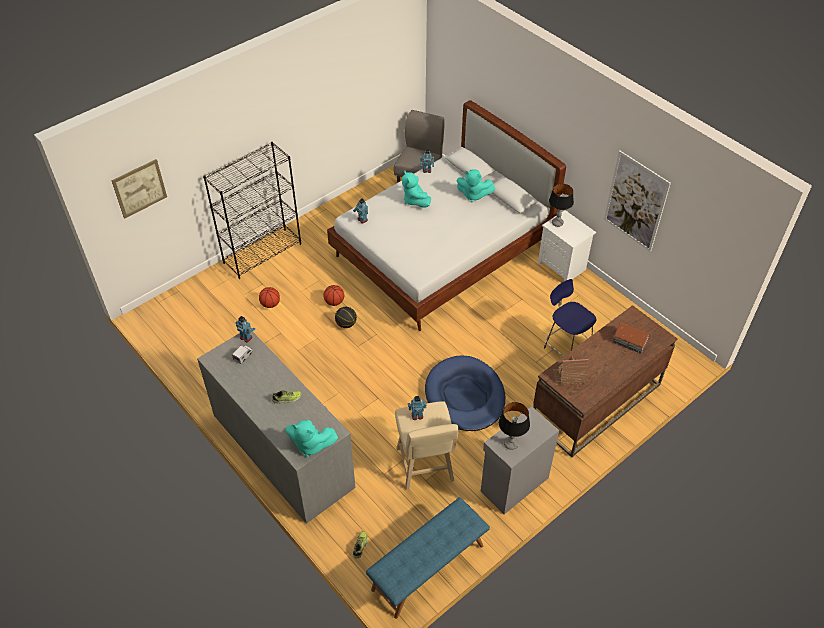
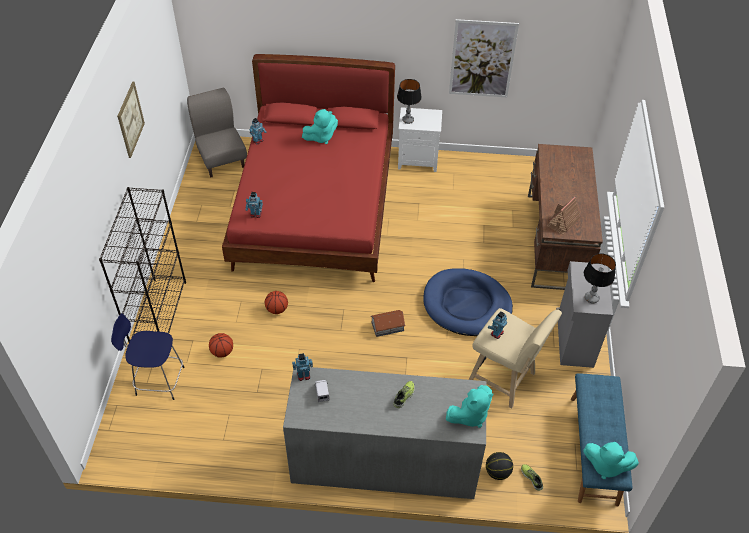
camera: 45 degrees left, 0 degrees up
picture [111,159,167,218] -> picture moved to [117,81,145,158]
white bed [327,100,566,331] -> red bed [222,54,395,282]
basketball [335,307,357,328] -> basketball moved to [486,452,513,480]
turquoise plush toy [402,171,431,208] -> turquoise plush toy moved to [583,442,639,479]
blue stool [544,279,597,357] -> blue stool moved to [111,313,185,400]
toy house [613,323,651,354] -> toy house moved to [370,310,406,337]

